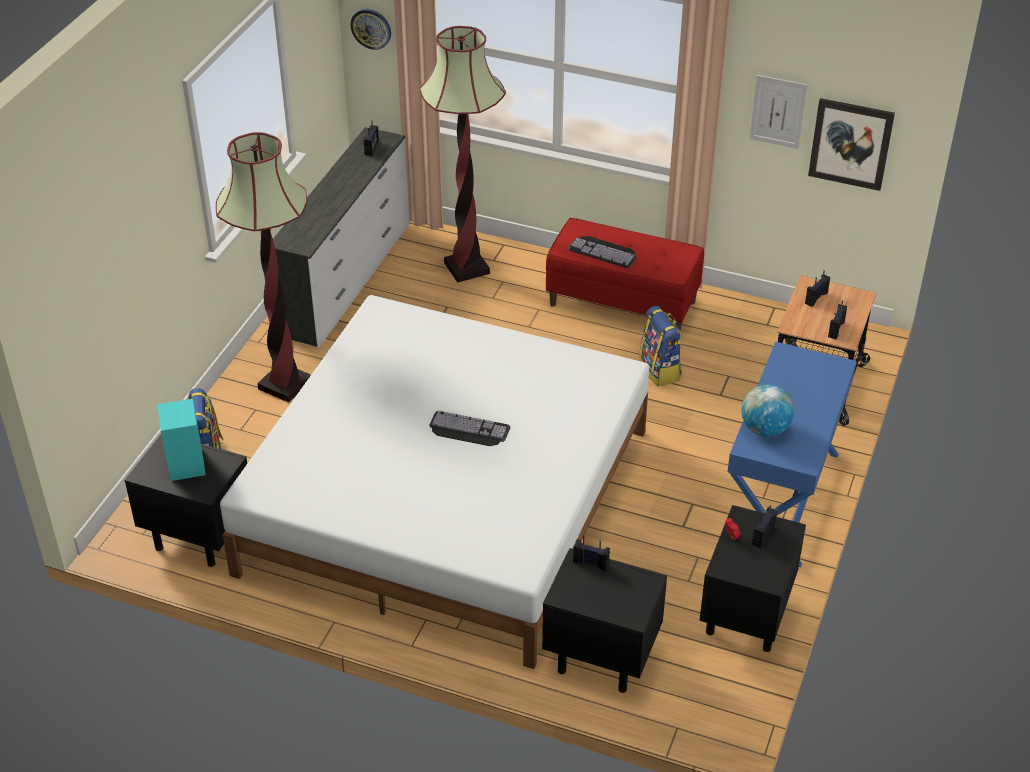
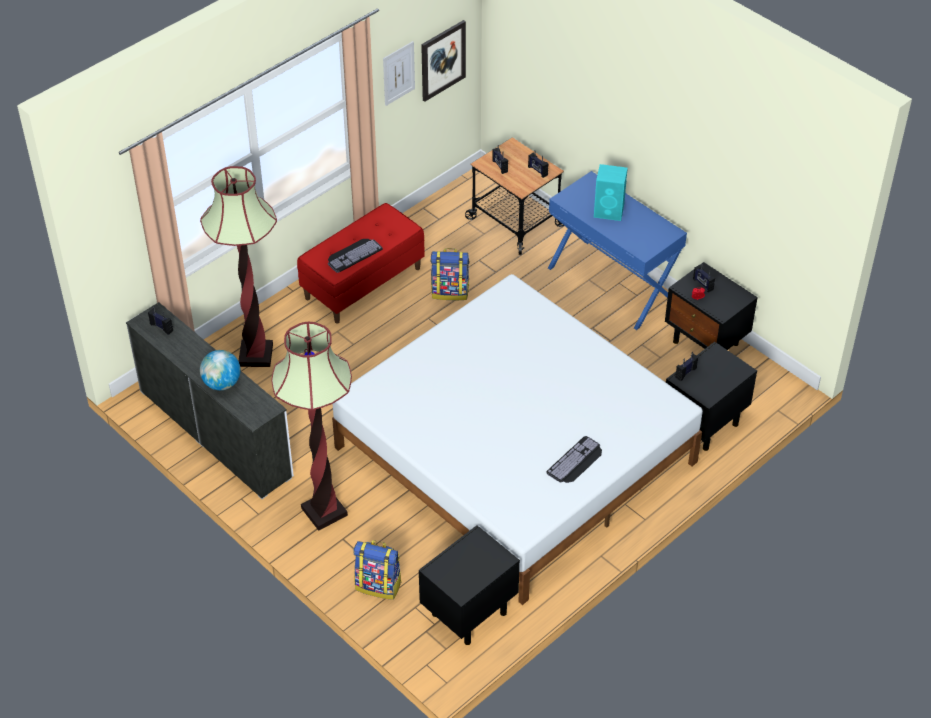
camera: 65 degrees left, 5 degrees up
turquoise speaker [157,399,206,481] -> turquoise speaker moved to [594,164,628,221]
wall clock [350,9,391,50] -> none
keyboard [429,411,510,446] -> keyboard moved to [546,436,602,483]
globe [741,384,794,436] -> globe moved to [200,350,241,390]

